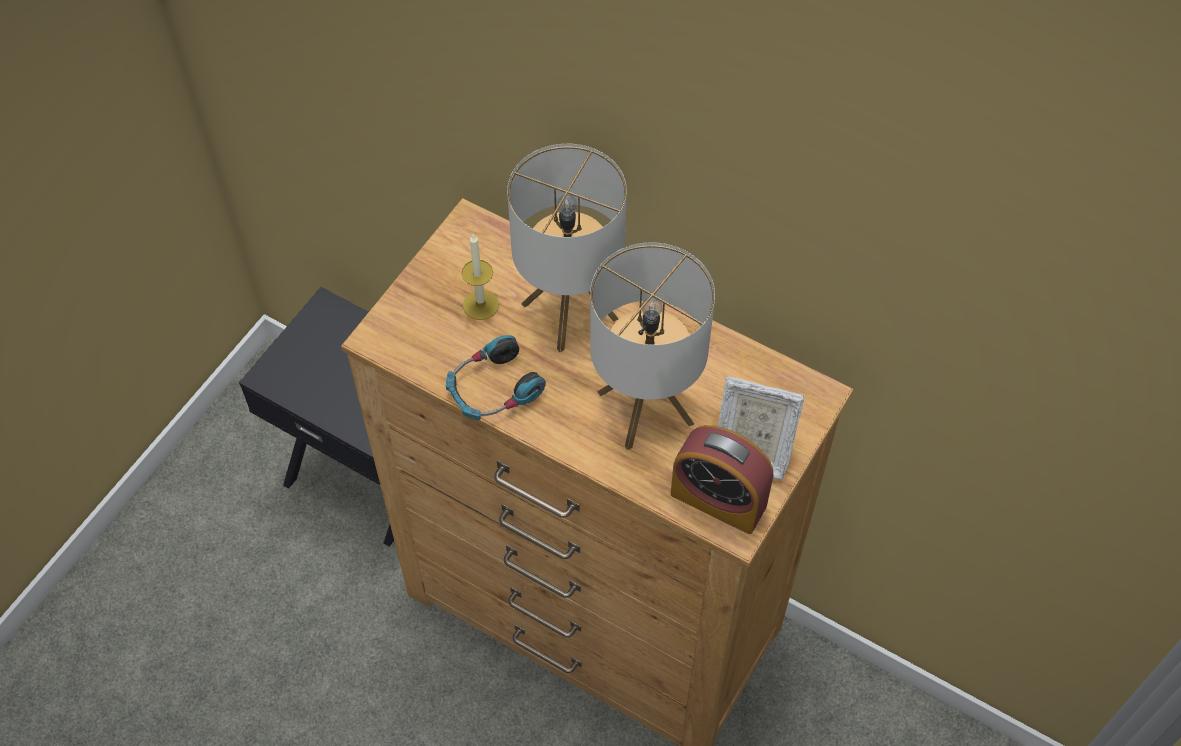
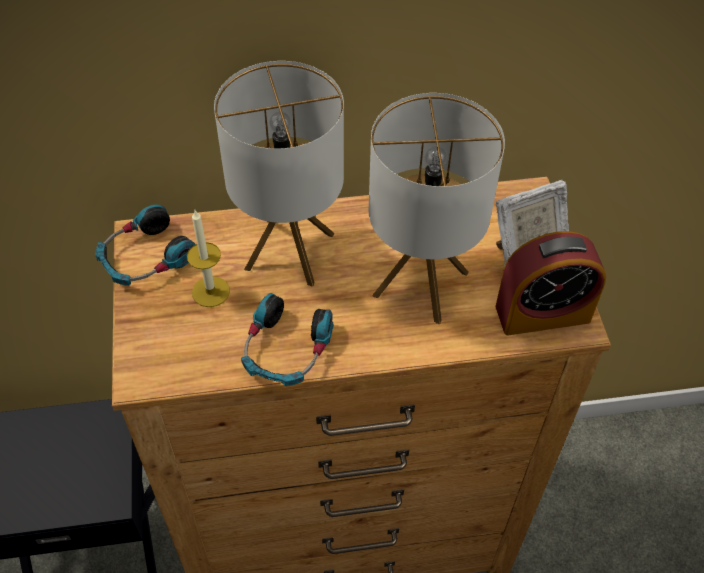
camera: 40 degrees left, 5 degrees down
none -> headphones [95,205,196,286]

